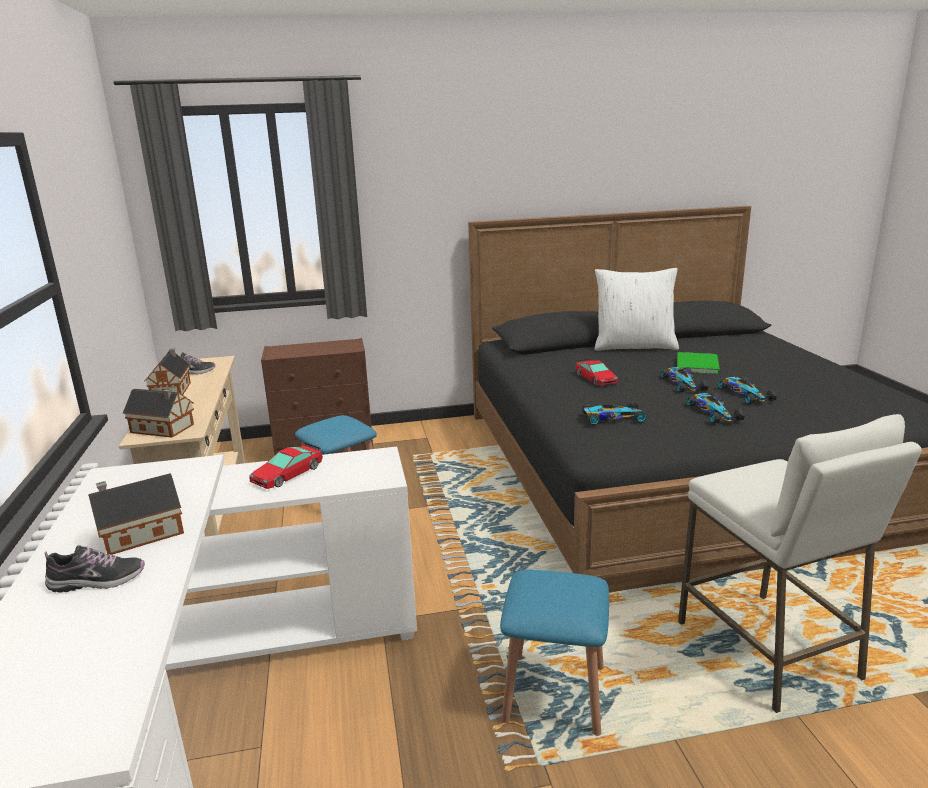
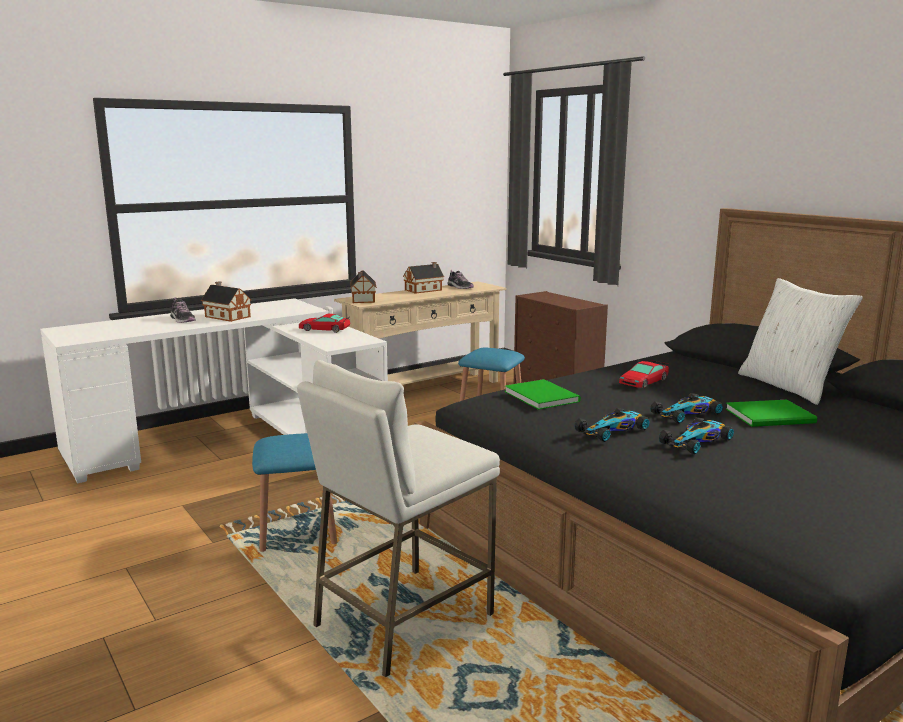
camera: 65 degrees right, 5 degrees down
toy car [582,401,647,425] -> green book [505,379,581,410]

